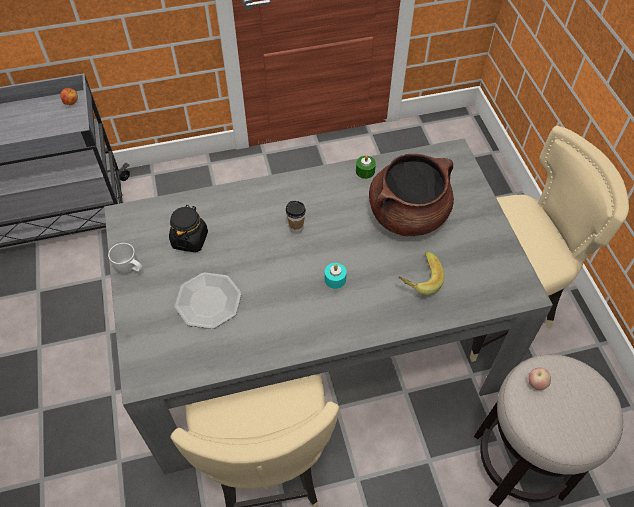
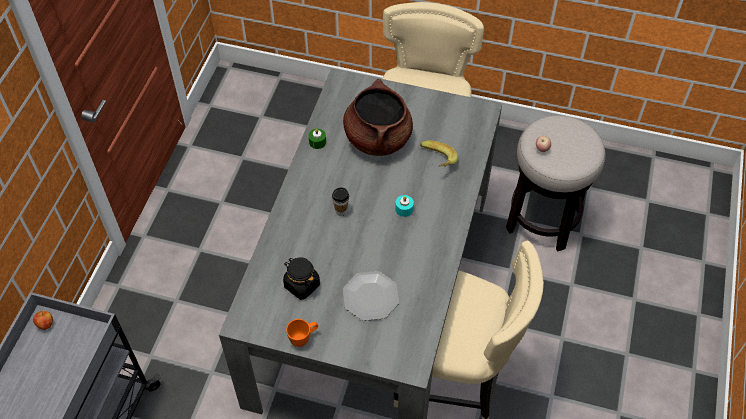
camera: 60 degrees left, 0 degrees up
white mug [108,243,143,274] -> orange mug [286,319,318,347]

